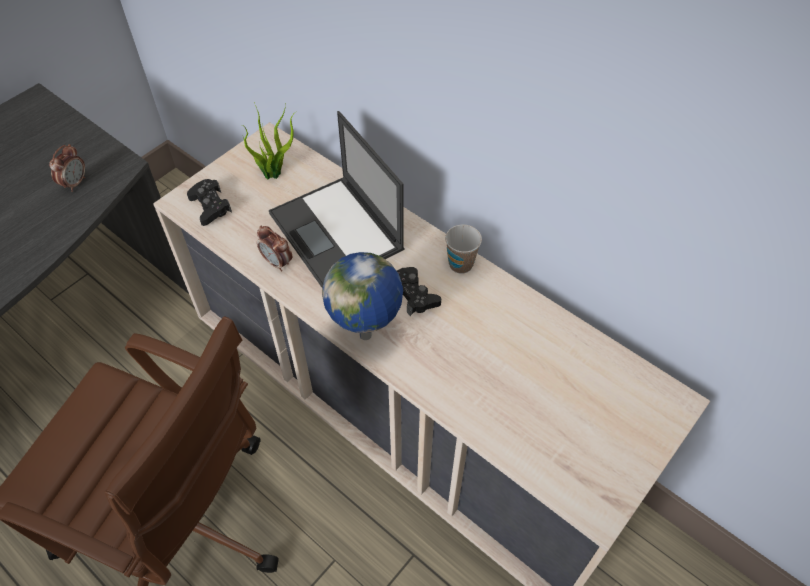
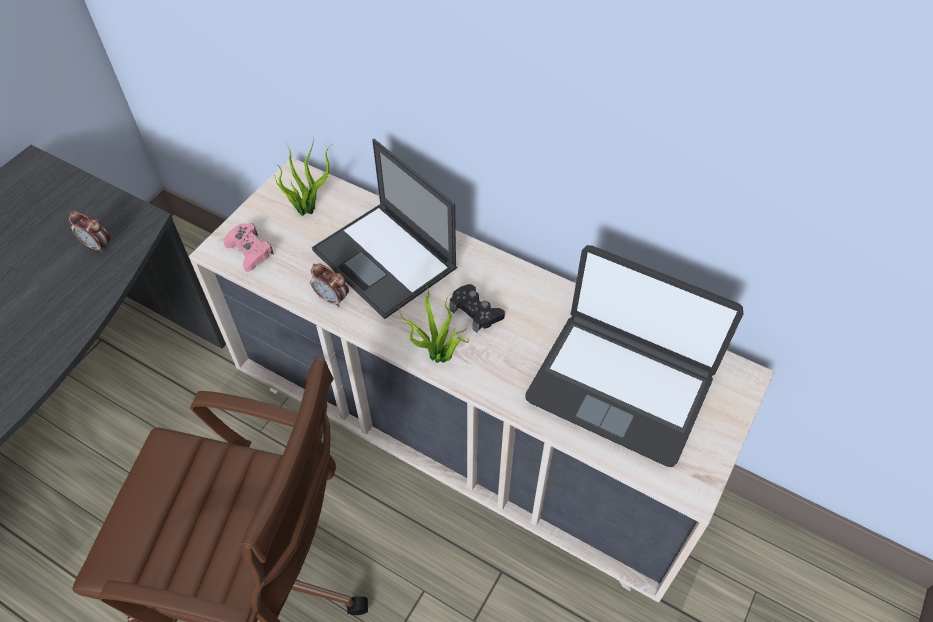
camera: 10 degrees left, 0 degrees up
alarm clock [49,144,85,192] -> alarm clock turned 105 degrees clockwise [69,211,110,253]
black game controller [187,179,232,226] -> pink game controller [223,223,274,272]
globe [322,252,403,340] -> potted plant [399,284,469,363]
cup [445,224,482,274] -> none
none -> laptop [525,245,743,467]

